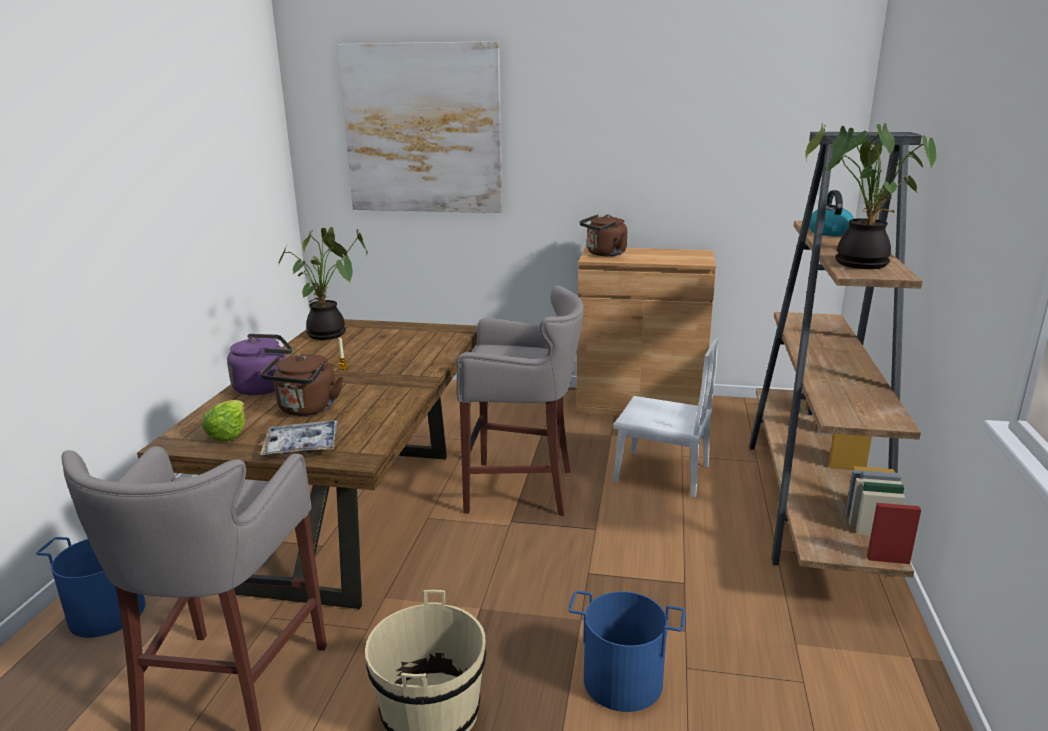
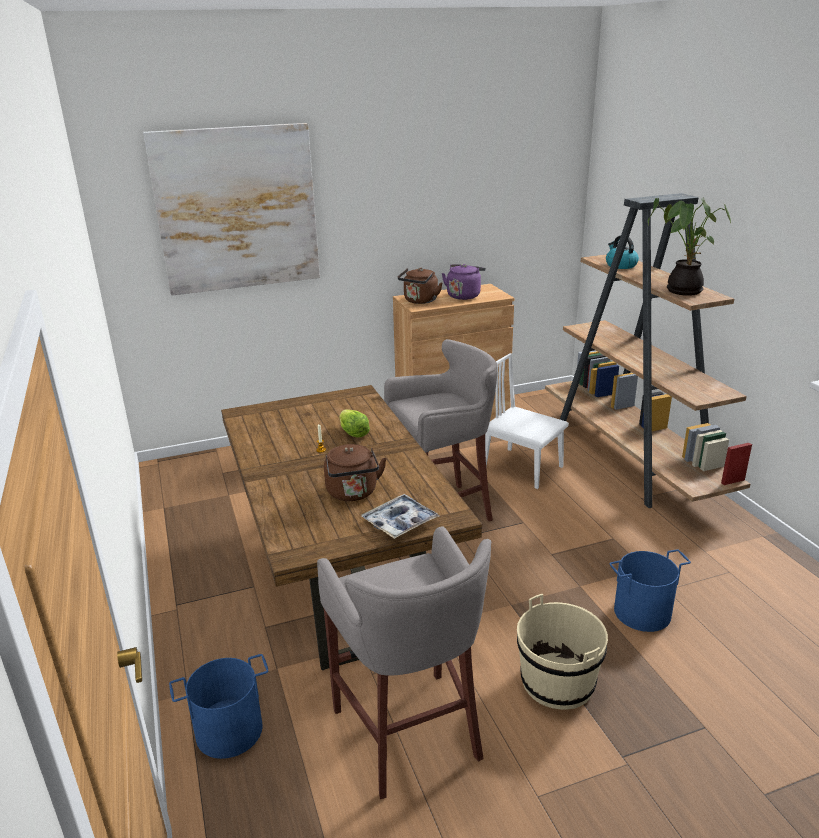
camera: 30 degrees left, 5 degrees up
lettuce [201,400,245,442] -> lettuce moved to [339,409,370,438]
purple kettle [227,334,292,395] -> purple kettle moved to [442,264,486,300]
potted plant [279,227,368,340] -> none
white chair [613,338,718,498] -> white chair turned 135 degrees counterclockwise [485,353,569,489]

